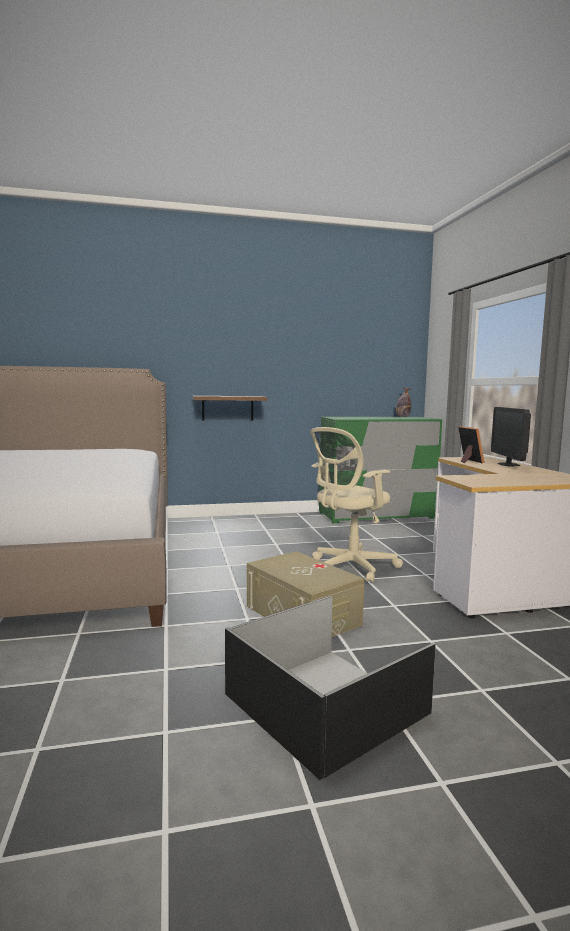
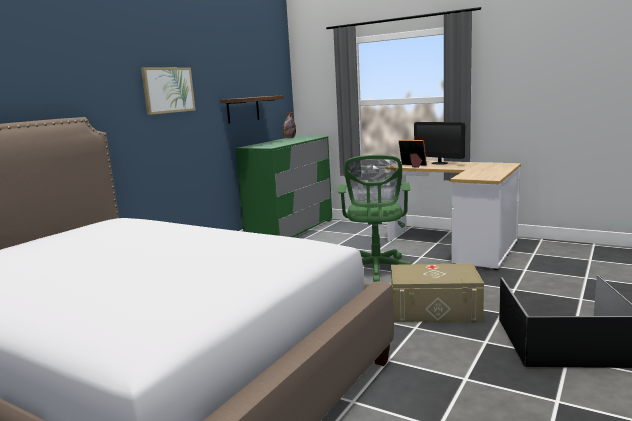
camera: 45 degrees left, 5 degrees up
shelf [193,396,268,421] -> shelf moved to [220,95,284,124]
beige office chair [310,427,403,583] -> green office chair [338,155,411,282]
none -> picture [141,67,195,115]

